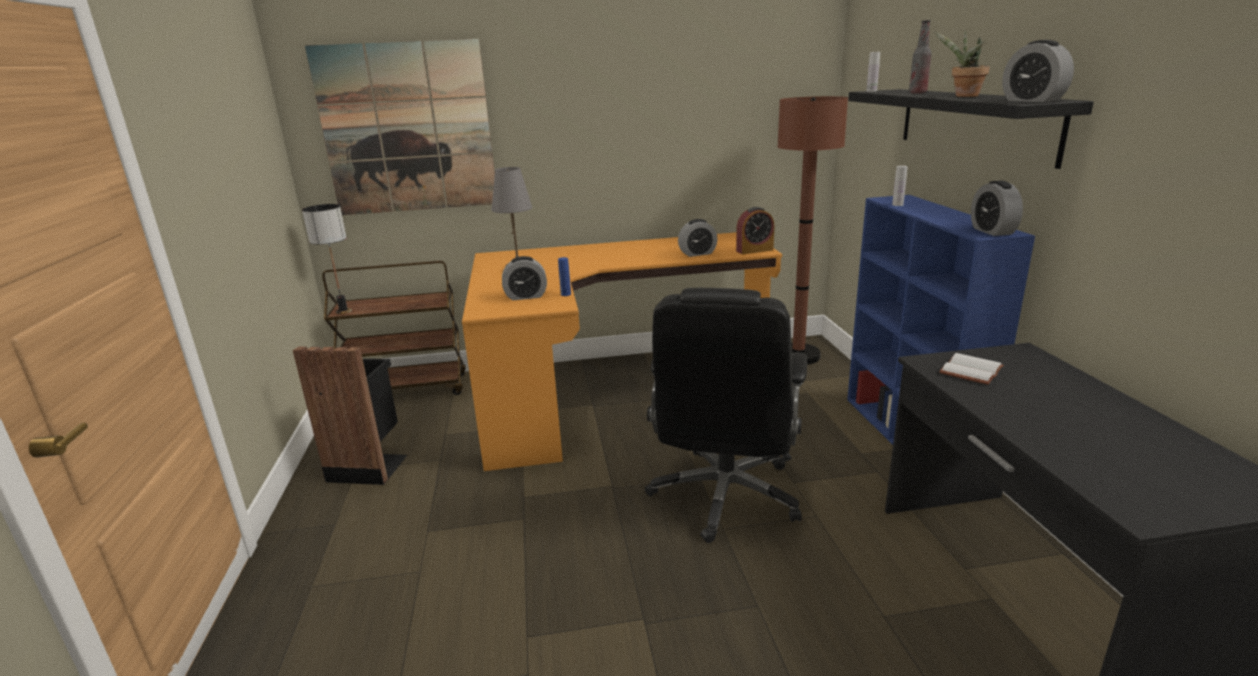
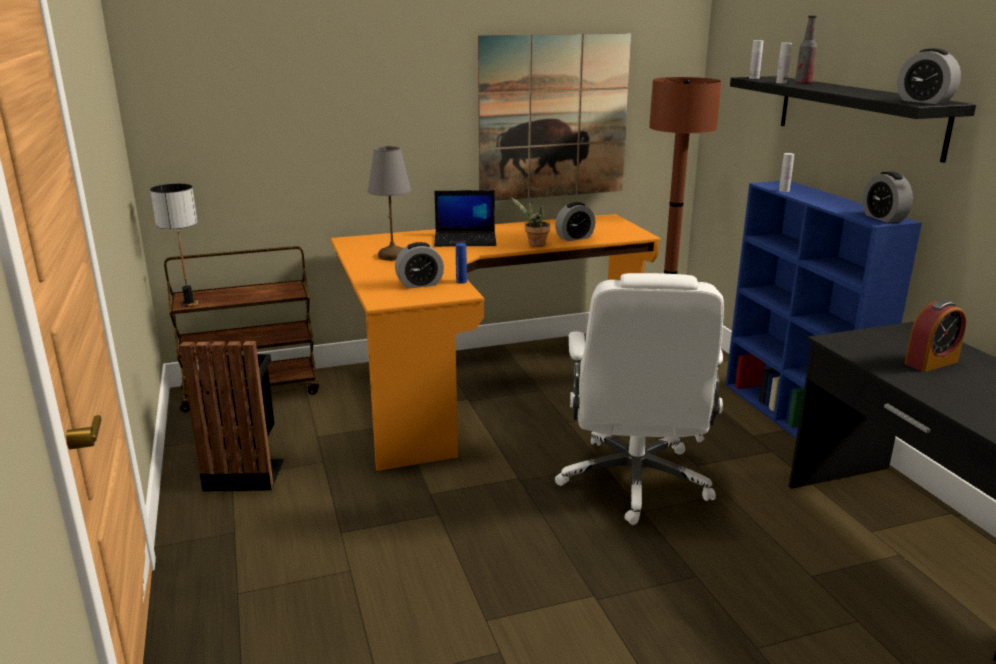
camera: 10 degrees left, 0 degrees up
picture [305,39,495,215] -> picture moved to [478,33,631,201]
black office chair [645,288,807,543] -> white office chair [555,273,724,525]
alarm clock [736,207,774,254] -> alarm clock moved to [905,300,967,372]
potted plant [934,29,990,97] -> potted plant moved to [510,196,550,247]
white book [939,353,1004,385] -> none
none -> laptop [434,190,496,247]
none -> white bottle [776,43,792,83]

